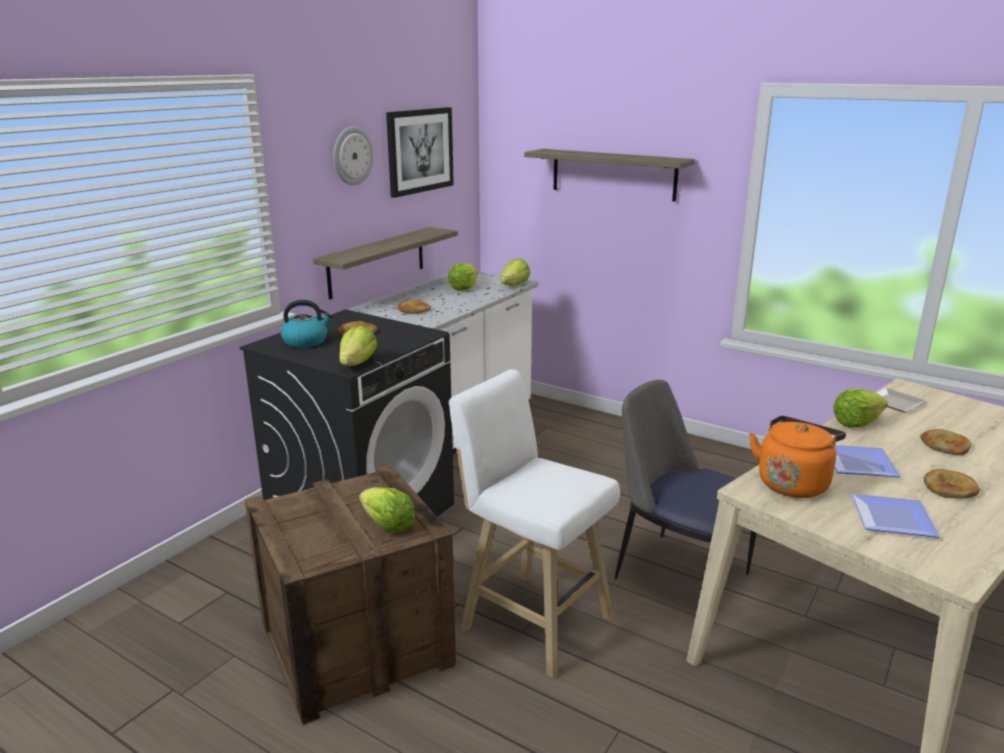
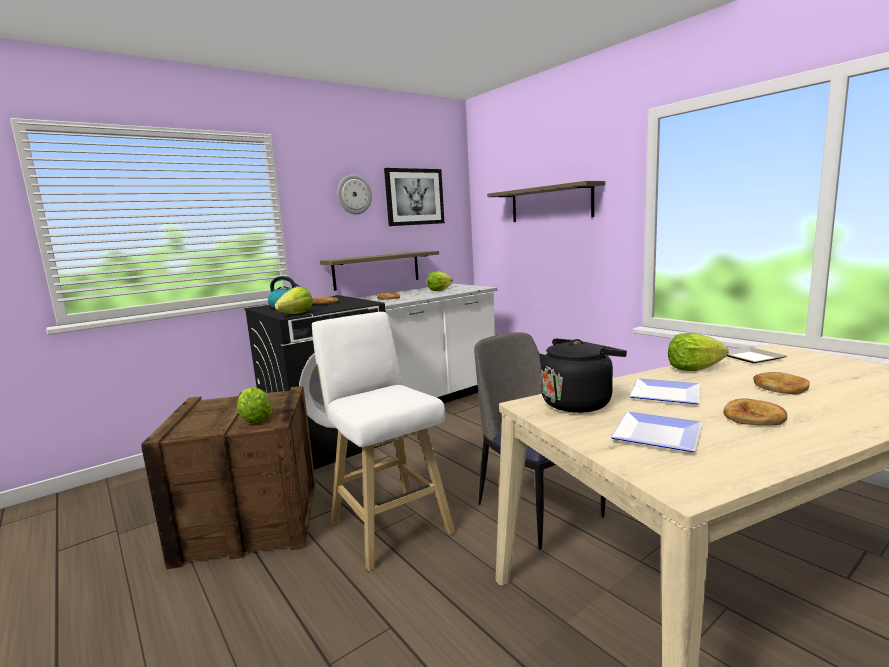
camera: 20 degrees right, 10 degrees down
lettuce [500,258,530,286] -> none
orange kettle [749,416,846,498] -> black kettle [539,338,627,413]

